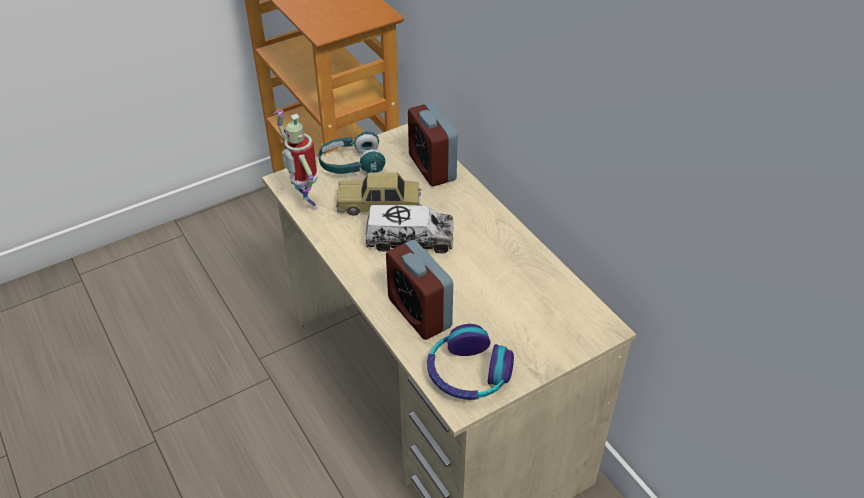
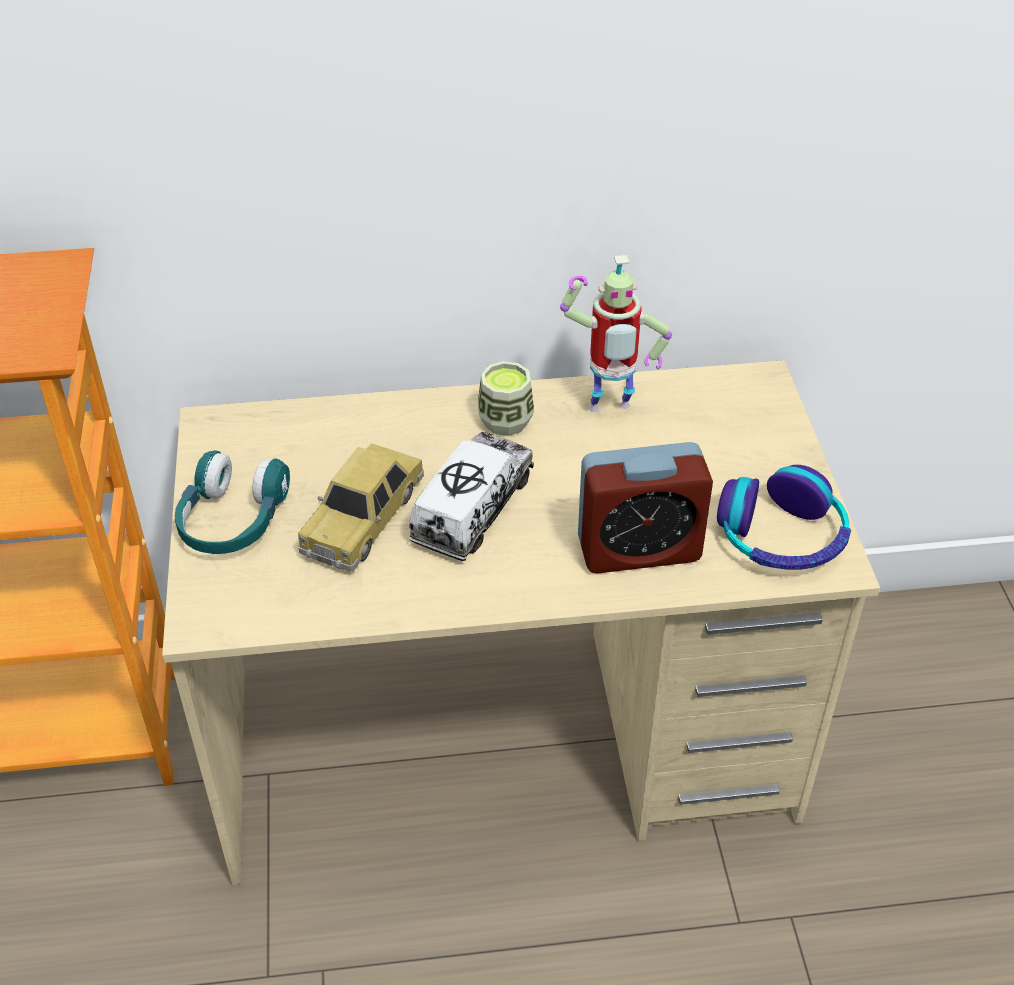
camera: 65 degrees left, 0 degrees up
toy robot [273,110,317,210] -> toy robot moved to [560,255,672,412]
alarm clock [408,102,458,186] -> none
none -> cup [478,361,534,436]

